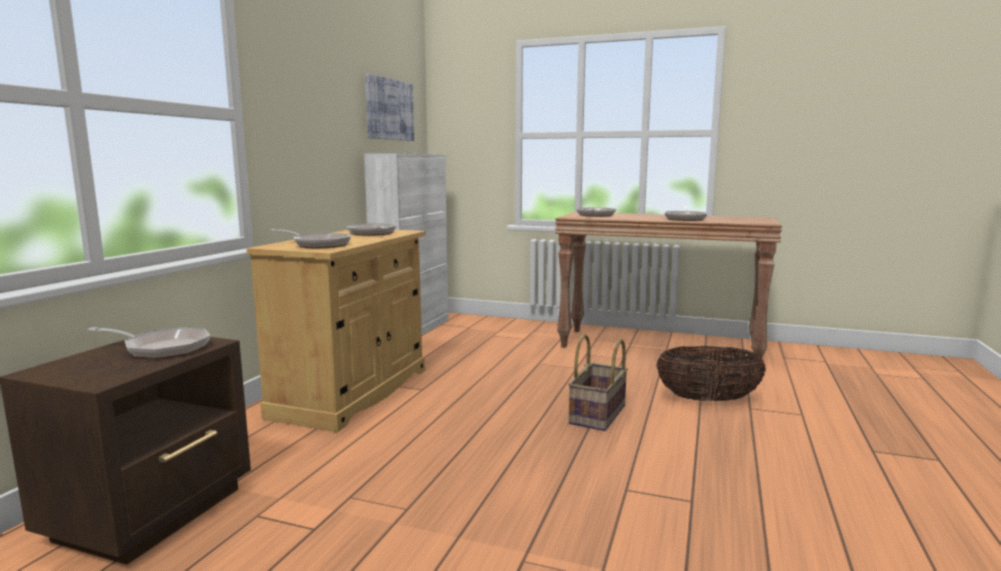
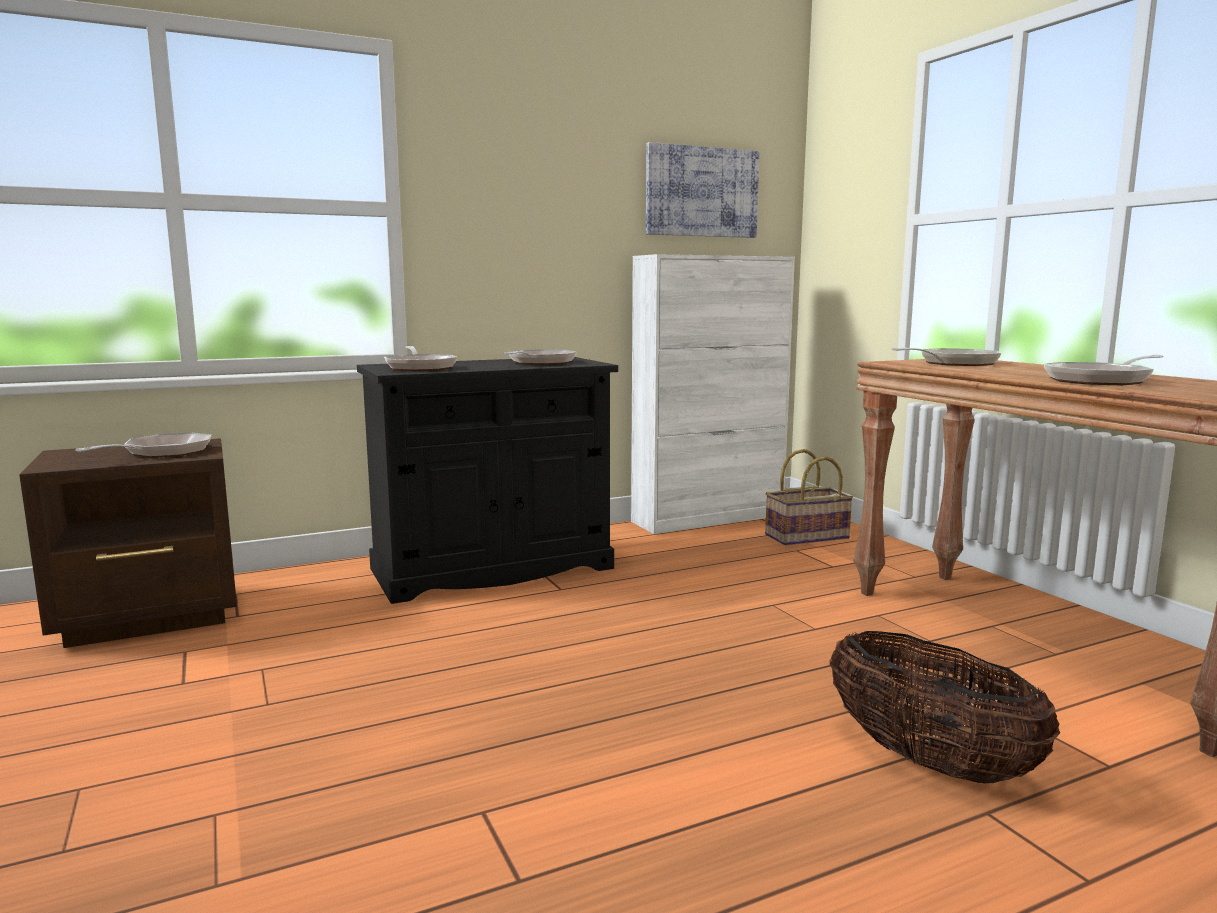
camera: 45 degrees right, 0 degrees up
frying pan [87,327,210,359] -> frying pan turned 120 degrees counterclockwise [75,432,211,458]
beige cabinet [247,230,425,432] -> black cabinet [357,357,618,604]
basket [568,334,628,431] -> basket moved to [765,449,853,545]

